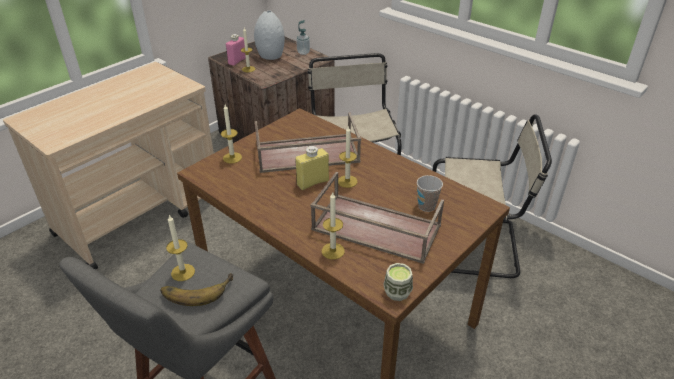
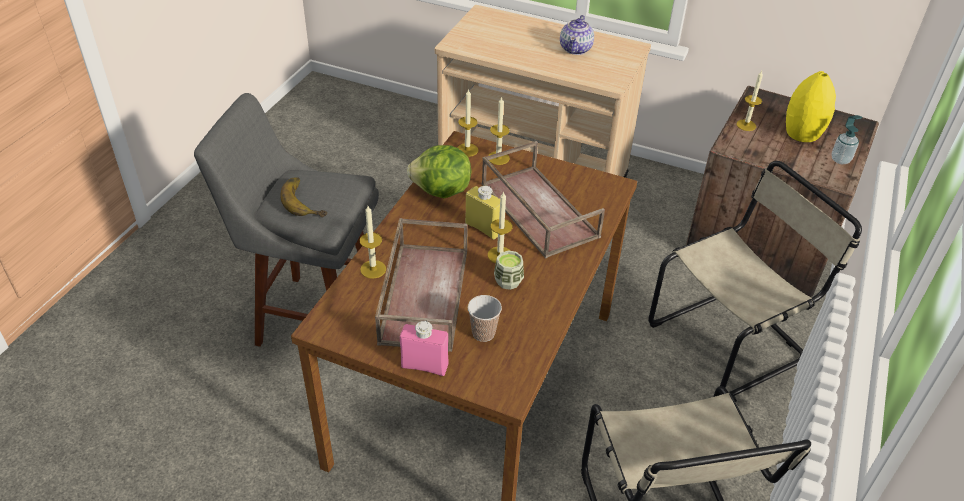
camera: 70 degrees right, 5 degrees up
candle [166,214,195,281] -> candle moved to [457,89,478,157]
pink bottle [226,34,246,66] -> pink bottle moved to [400,320,448,376]
grey vase [254,11,285,60] -> yellow vase [786,71,836,142]
cup [383,263,413,301] -> cup moved to [494,251,524,290]
none -> lettuce [407,145,472,198]
none -> teapot [560,15,594,55]

